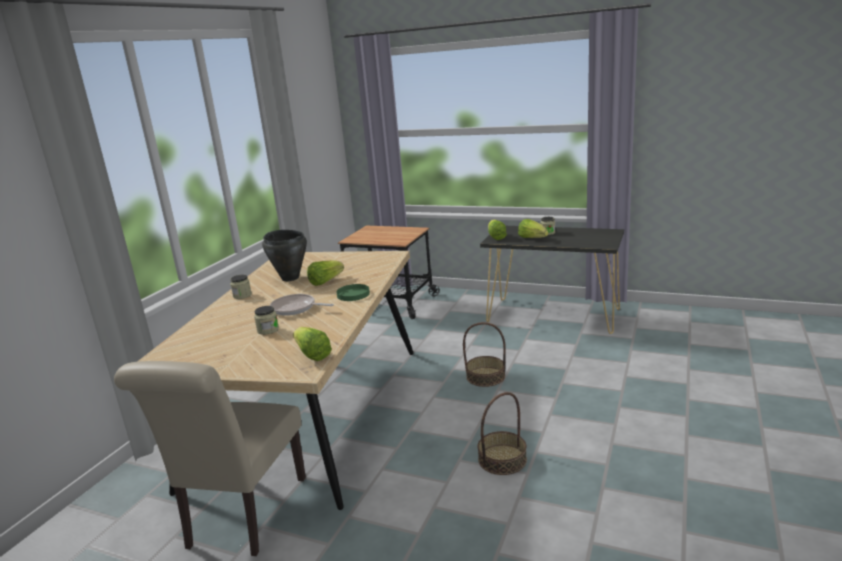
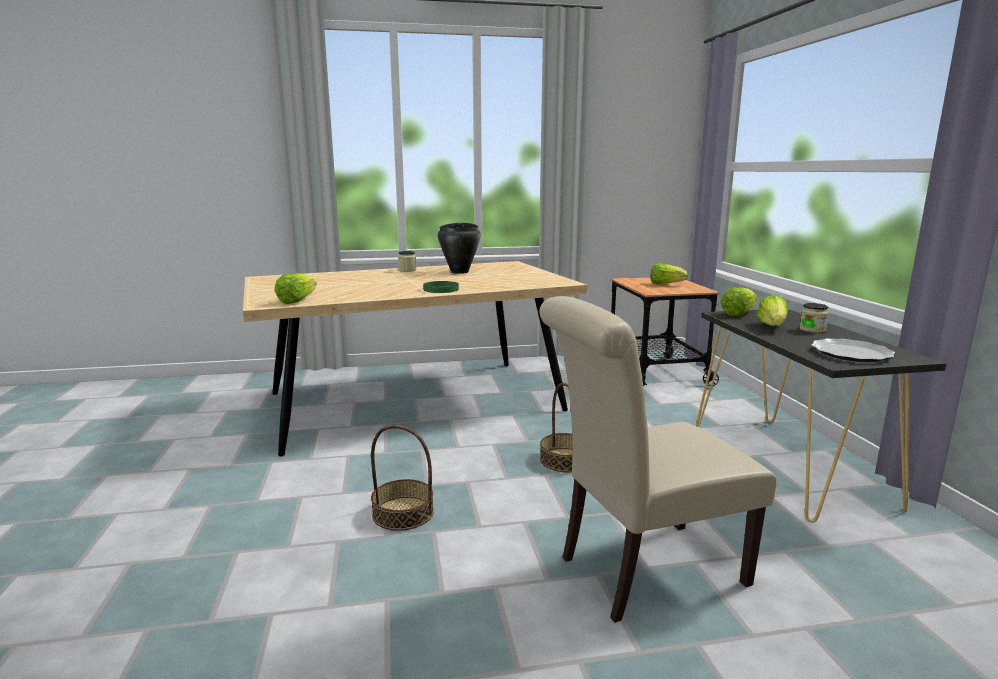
camera: 55 degrees right, 5 degrees down
beige chair [114,361,306,556] -> beige chair moved to [540,296,777,623]
jar [254,306,279,335] -> none
frying pan [270,294,334,316] -> none
lettuce [307,260,344,286] -> lettuce moved to [651,263,688,284]
none -> plate [811,338,895,362]

